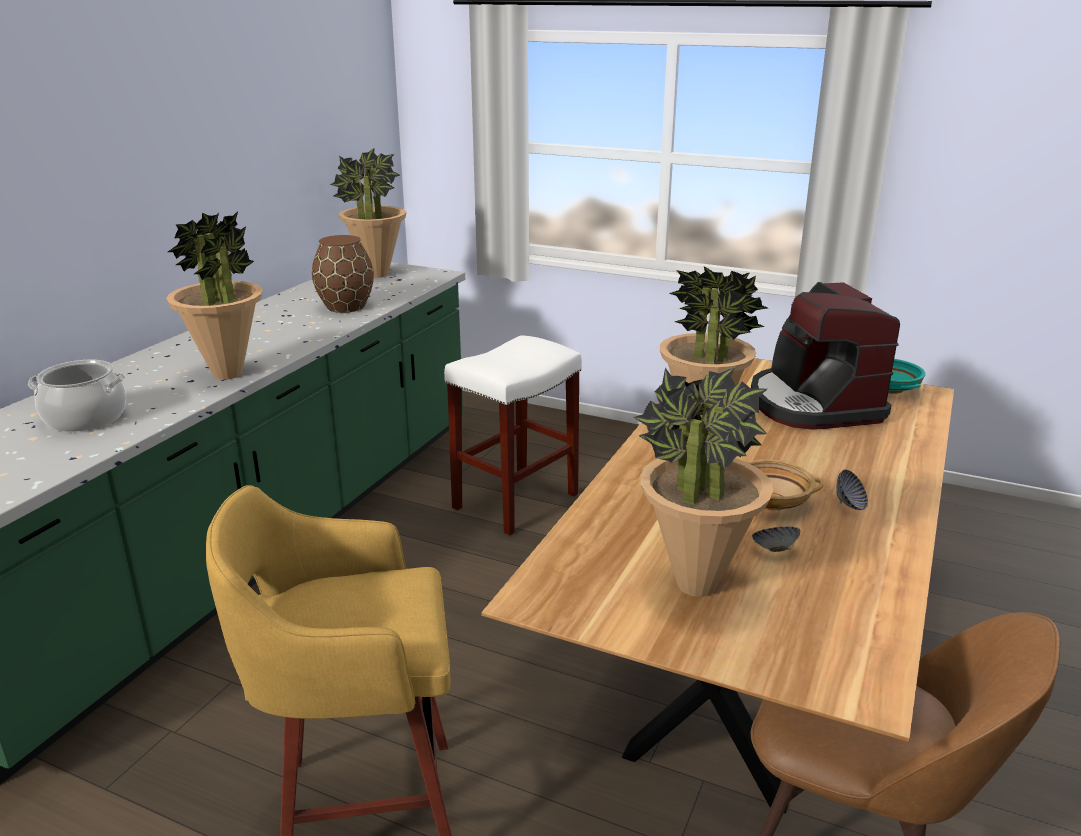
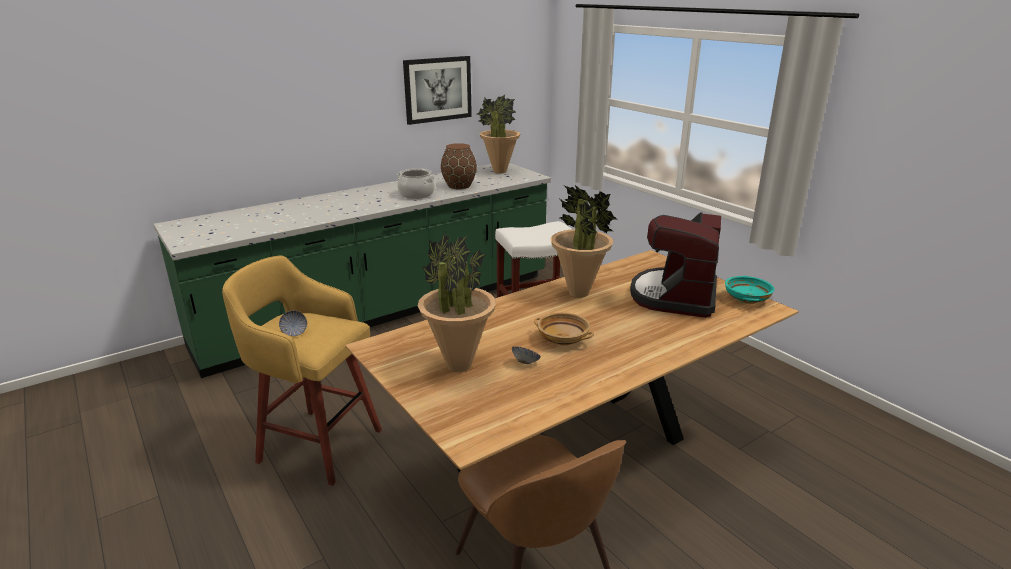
camera: 30 degrees right, 0 degrees up
cooking pot [28,360,126,432] -> cooking pot moved to [397,168,435,199]
potted plant [166,211,263,380] -> none
bowl [836,469,868,510] -> bowl moved to [279,311,307,336]
none -> picture [403,56,472,125]

